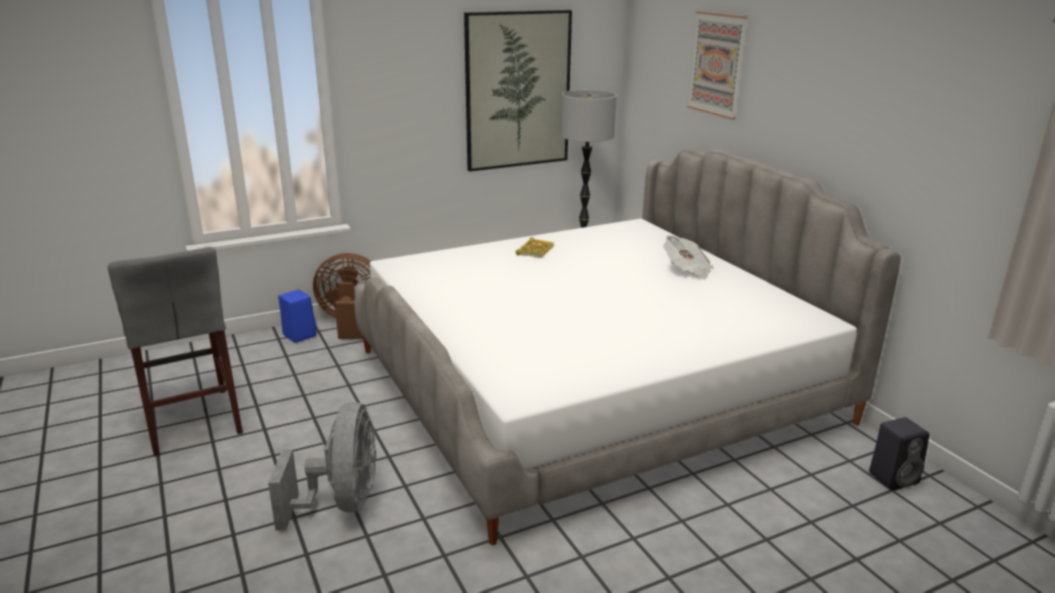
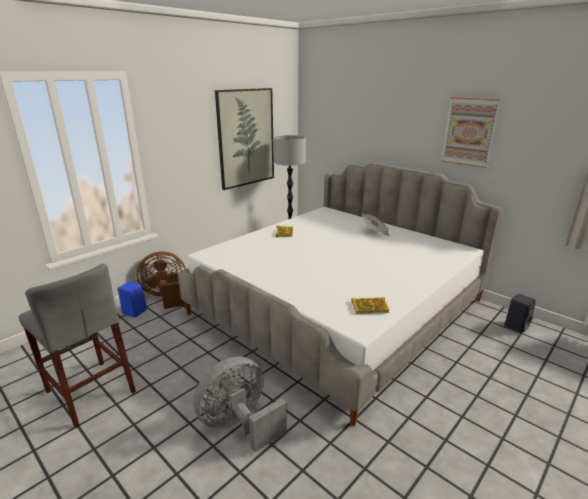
camera: 20 degrees left, 0 degrees up
grey fan [268,402,376,531] -> grey fan turned 105 degrees counterclockwise [193,356,287,452]
picture [688,11,747,120] -> picture moved to [441,97,502,168]
none -> book [351,297,389,314]

